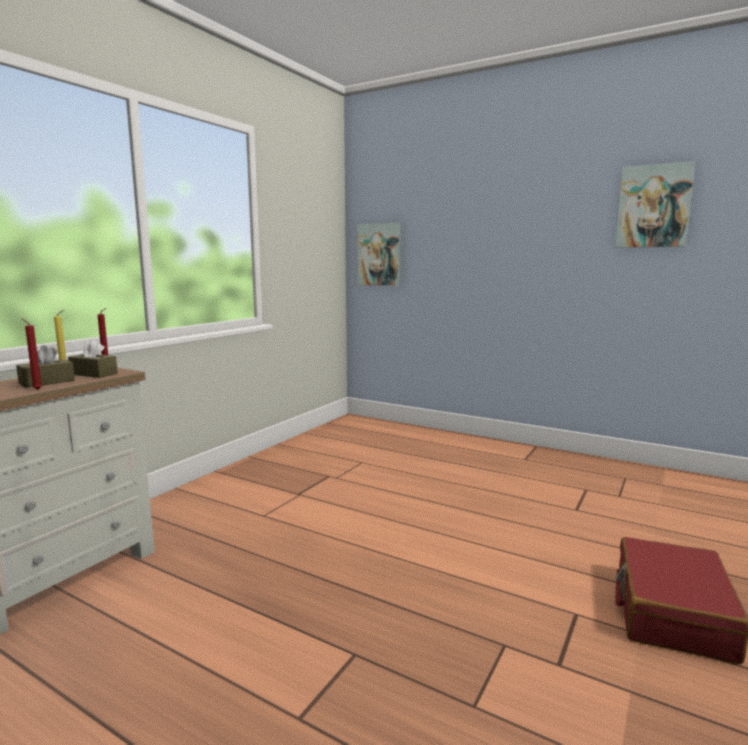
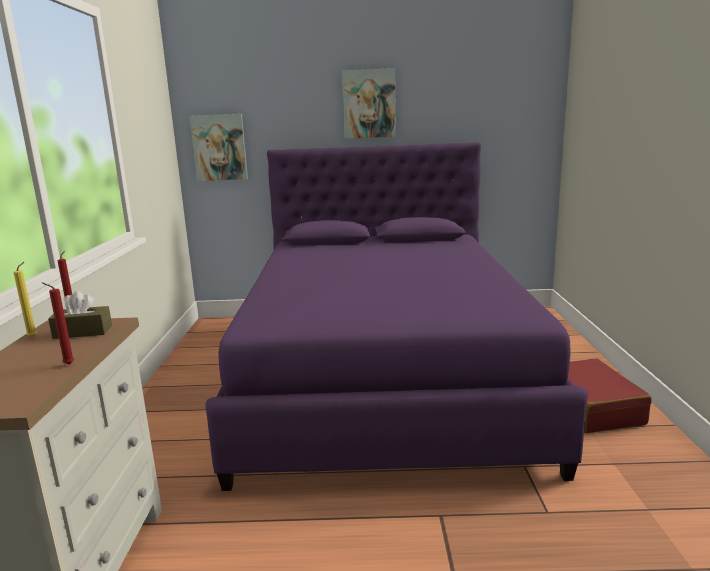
camera: 30 degrees left, 5 degrees up
brown tissue box [16,345,75,388] -> none
picture [615,161,695,247] -> picture moved to [342,68,396,139]
none -> purple bed [205,142,588,491]

